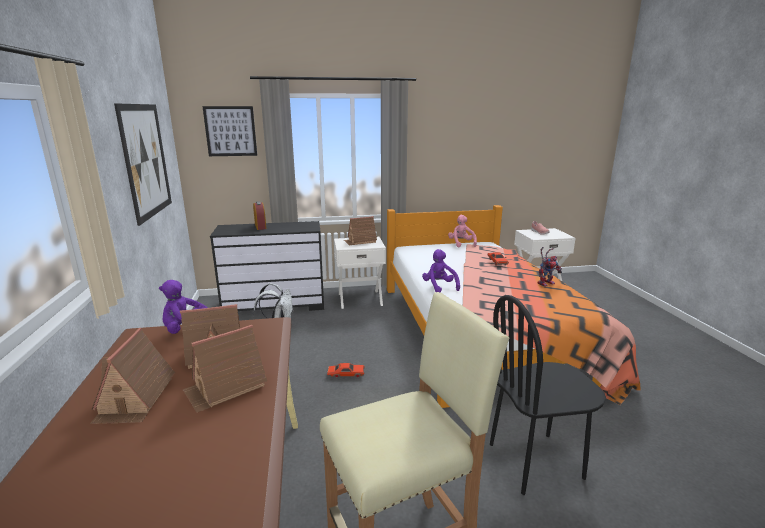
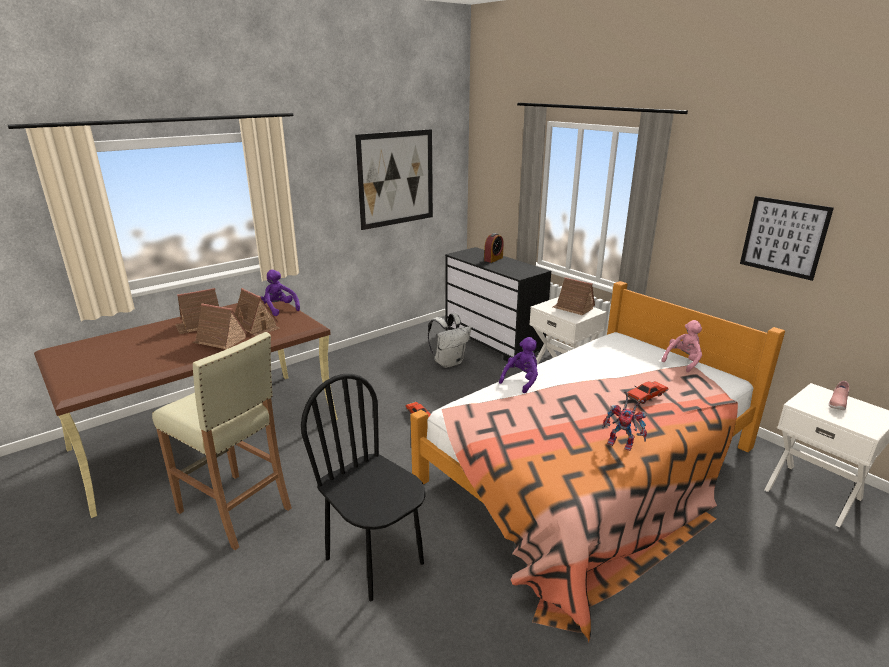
camera: 60 degrees right, 5 degrees up
picture [202,106,257,156] -> picture moved to [740,196,834,281]

